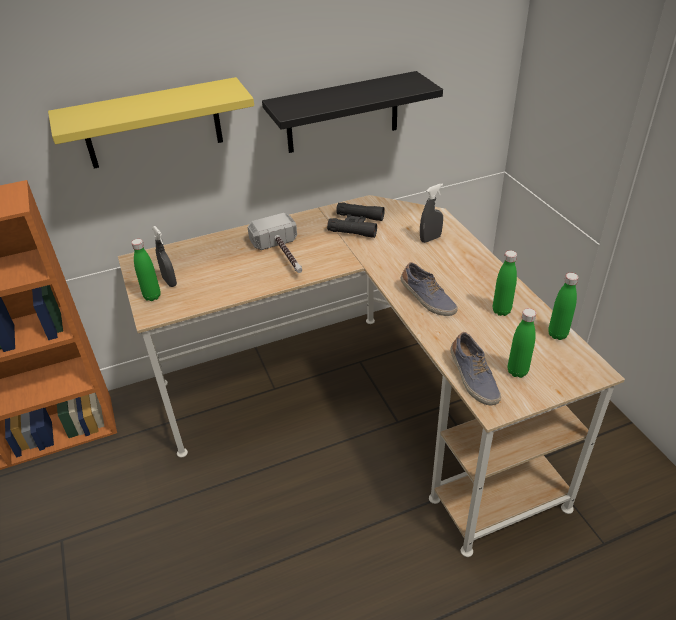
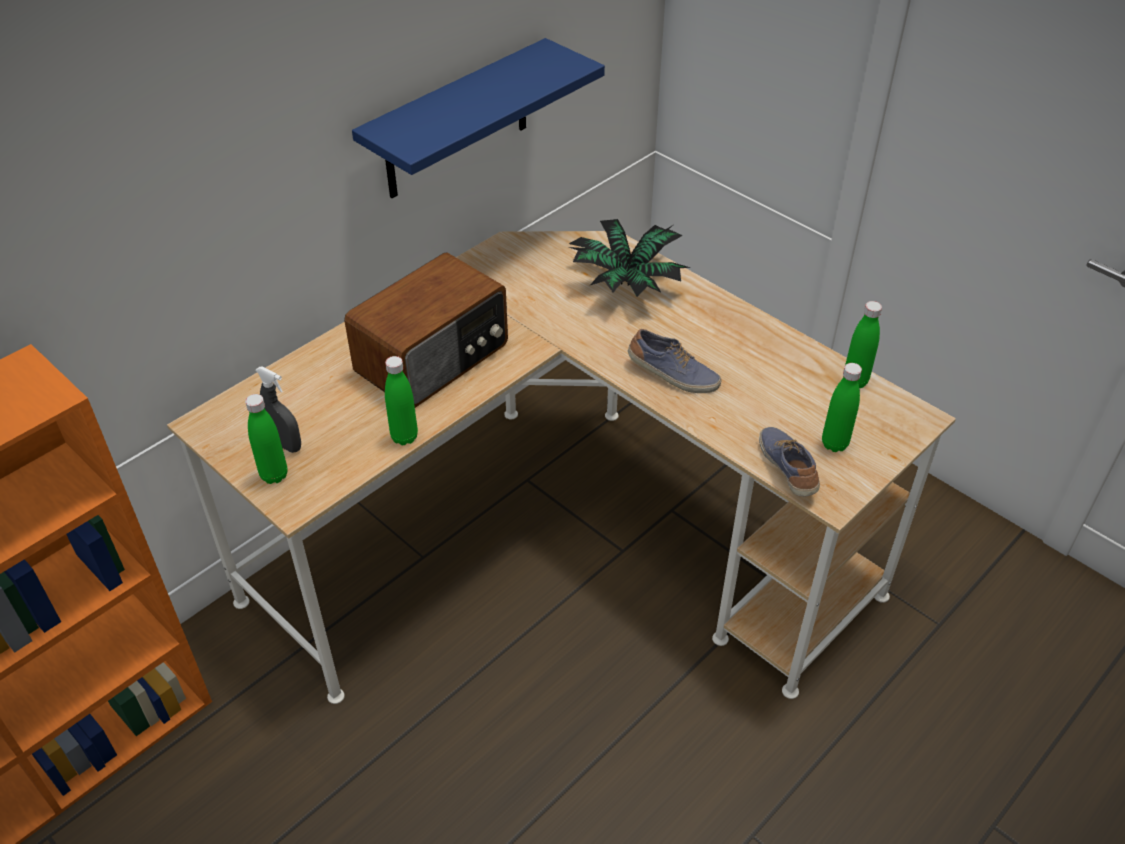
camera: 25 degrees left, 5 degrees up
yellow shelf [48,77,254,169] -> none
hammer [247,213,302,273] -> radio [344,253,508,408]
black shelf [262,71,443,153] -> blue shelf [352,38,605,198]
black binoculars [327,202,385,238] -> none
grey spray bottle [420,183,443,243] -> potted plant [569,219,691,297]
shoe [450,332,501,405] -> shoe turned 150 degrees counterclockwise [759,427,820,496]
green bottle [493,250,517,316] -> green bottle moved to [385,356,418,445]

